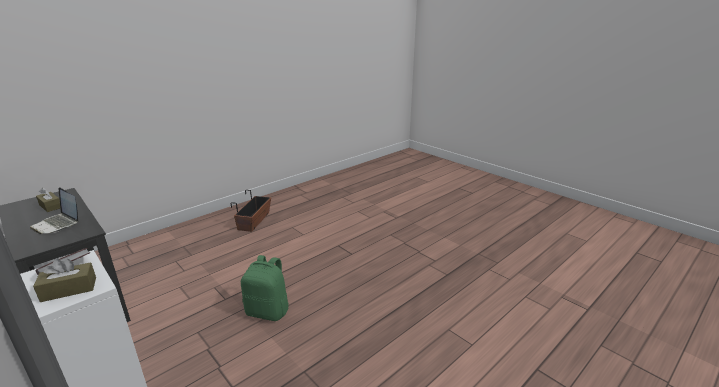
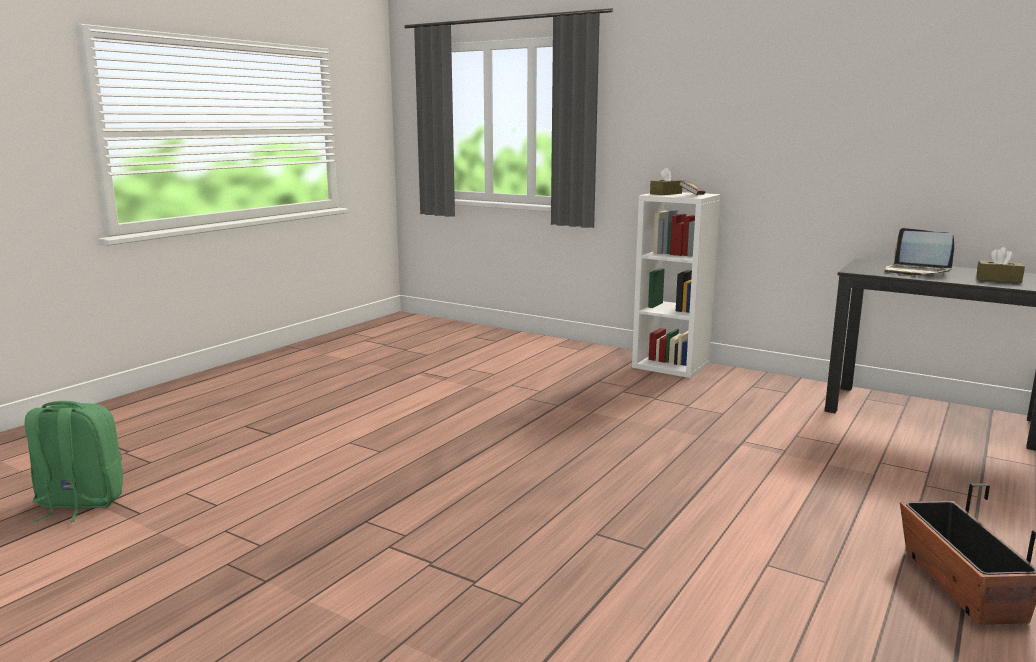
camera: 165 degrees right, 10 degrees down
laptop [30,187,78,234] -> laptop turned 150 degrees counterclockwise [884,228,954,275]
green backpack [241,255,289,321] -> green backpack moved to [25,401,123,522]

